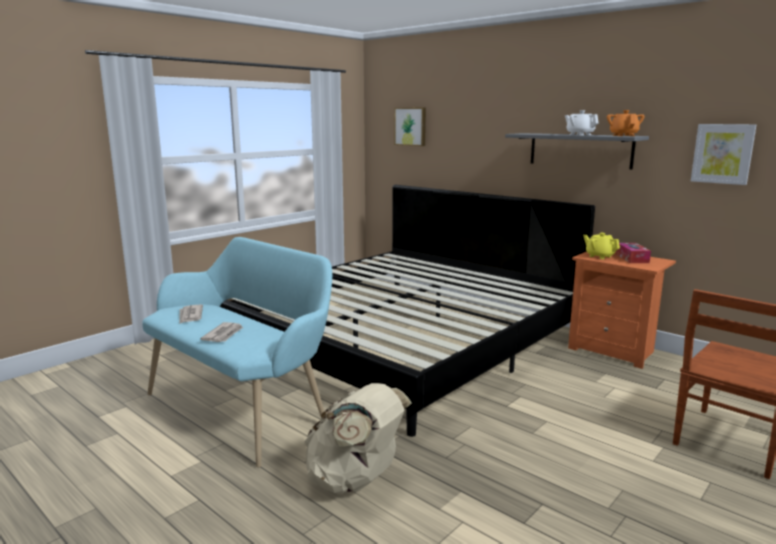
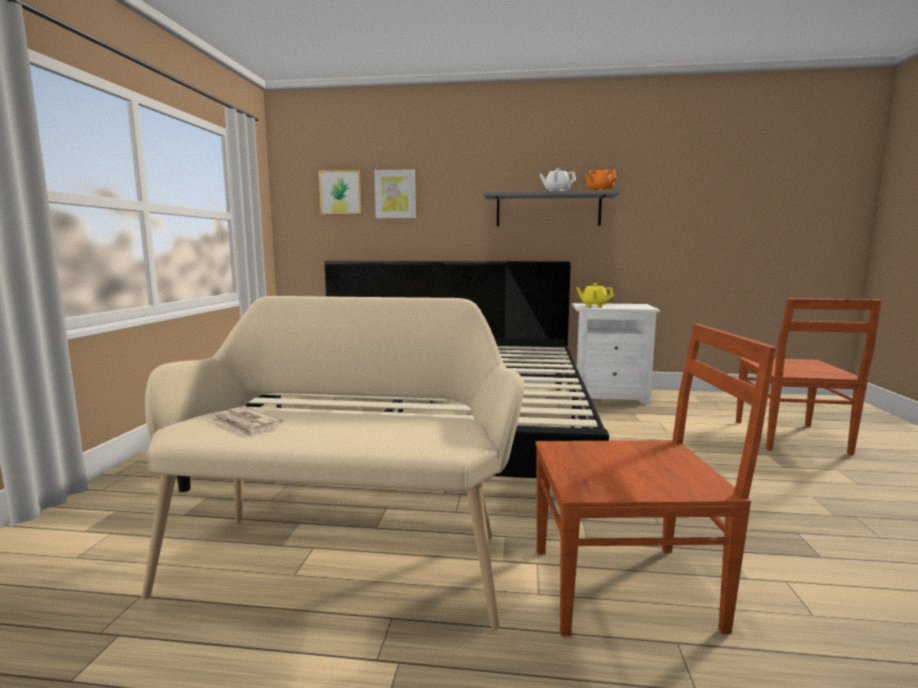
camera: 35 degrees left, 5 degrees down
turquoise bench [142,237,332,468] -> beige bench [142,296,525,630]
newspaper [200,322,243,342] -> none
beige backpack [304,383,412,494] -> brown chair [535,324,776,636]
orange nightstand [568,251,676,369] -> white nightstand [572,303,660,404]
tissue box [616,243,651,263] -> none
picture [691,124,756,185] -> picture moved to [374,169,416,218]

